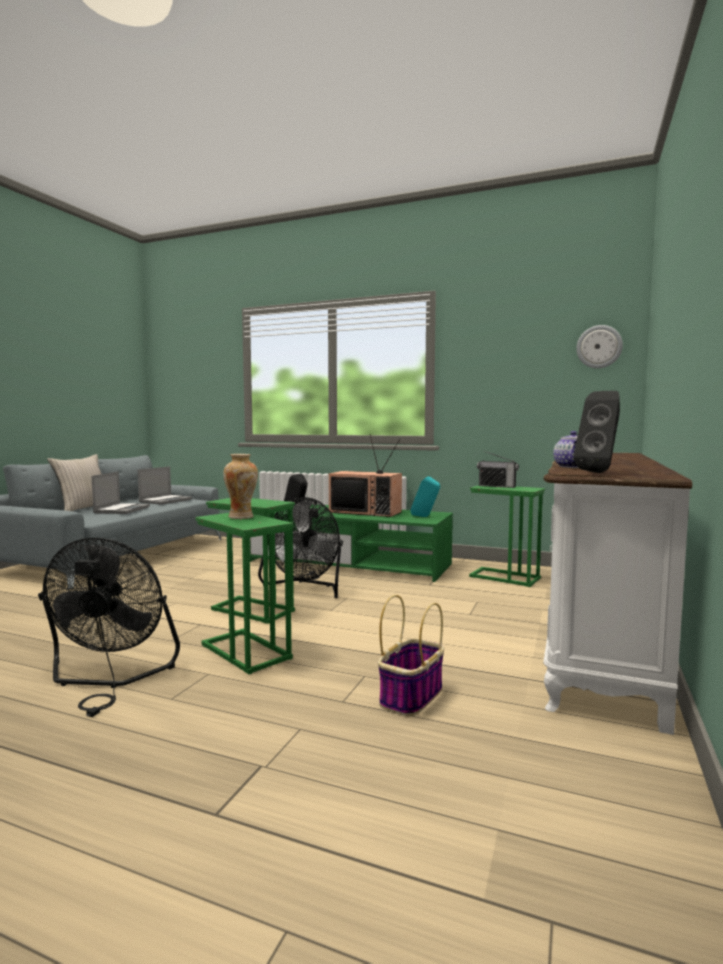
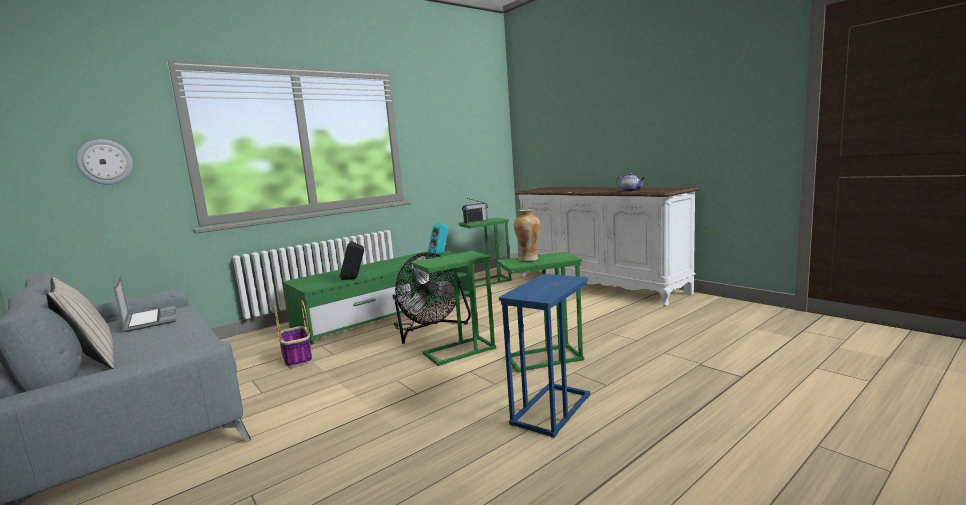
camera: 60 degrees left, 5 degrees up
black fan [38,538,180,717] -> blue side table [499,274,590,438]
laptop [92,472,150,514] -> none
television [329,434,402,517] -> none
basket [378,595,444,716] -> basket moved to [274,300,312,368]
black speaker [573,391,620,473] -> none
wall clock [576,325,623,369] -> wall clock moved to [76,139,133,185]

